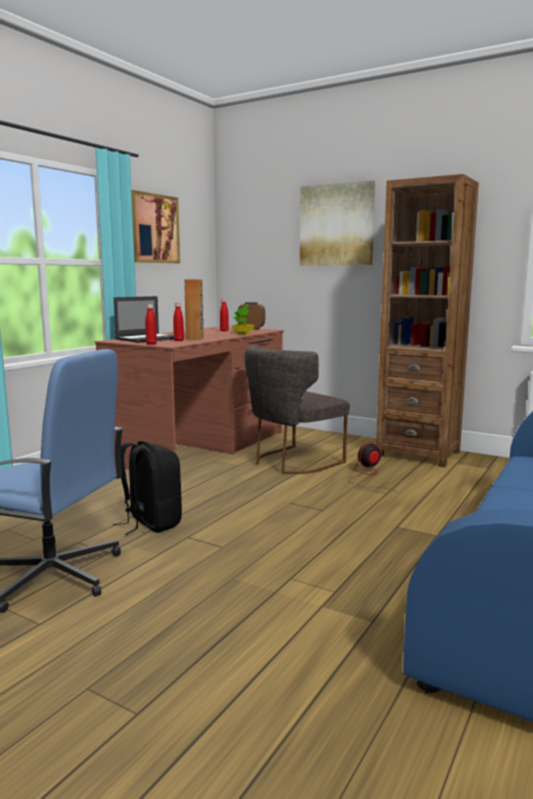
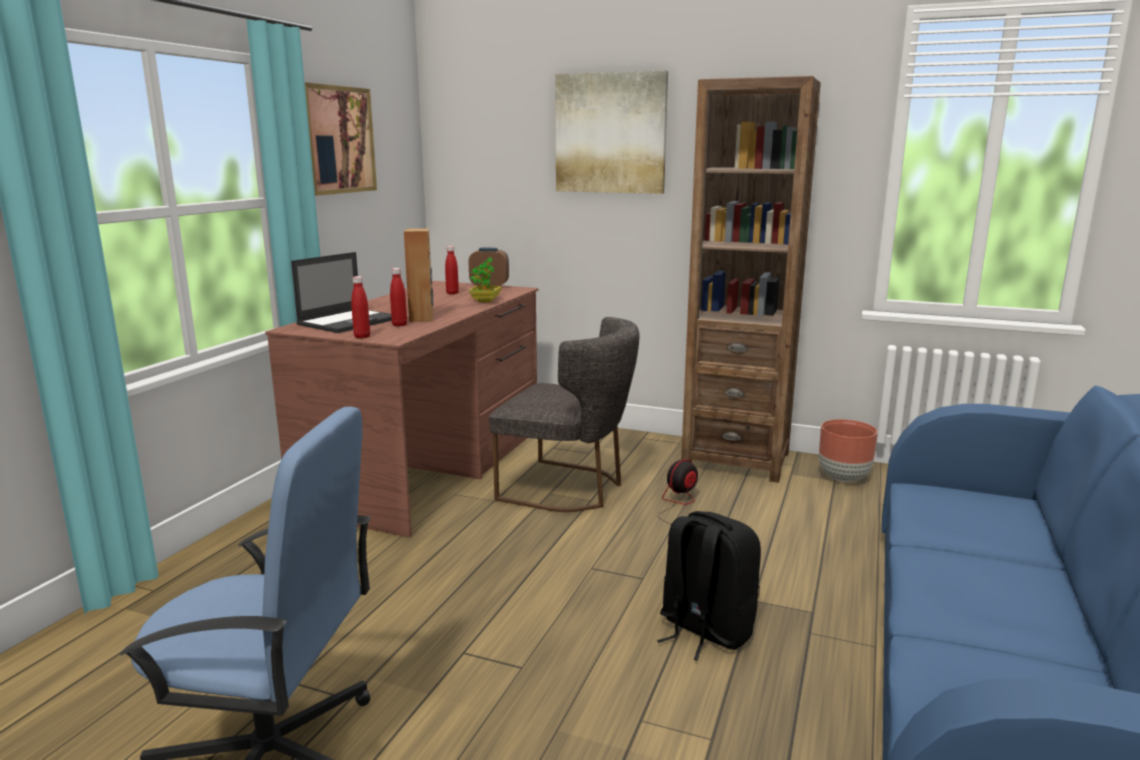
camera: 10 degrees left, 5 degrees up
black backpack [113,441,182,535] -> black backpack moved to [657,511,761,661]
grey chair [244,344,349,474] -> grey chair turned 105 degrees counterclockwise [489,317,639,512]
none -> brown planter [819,419,878,482]

